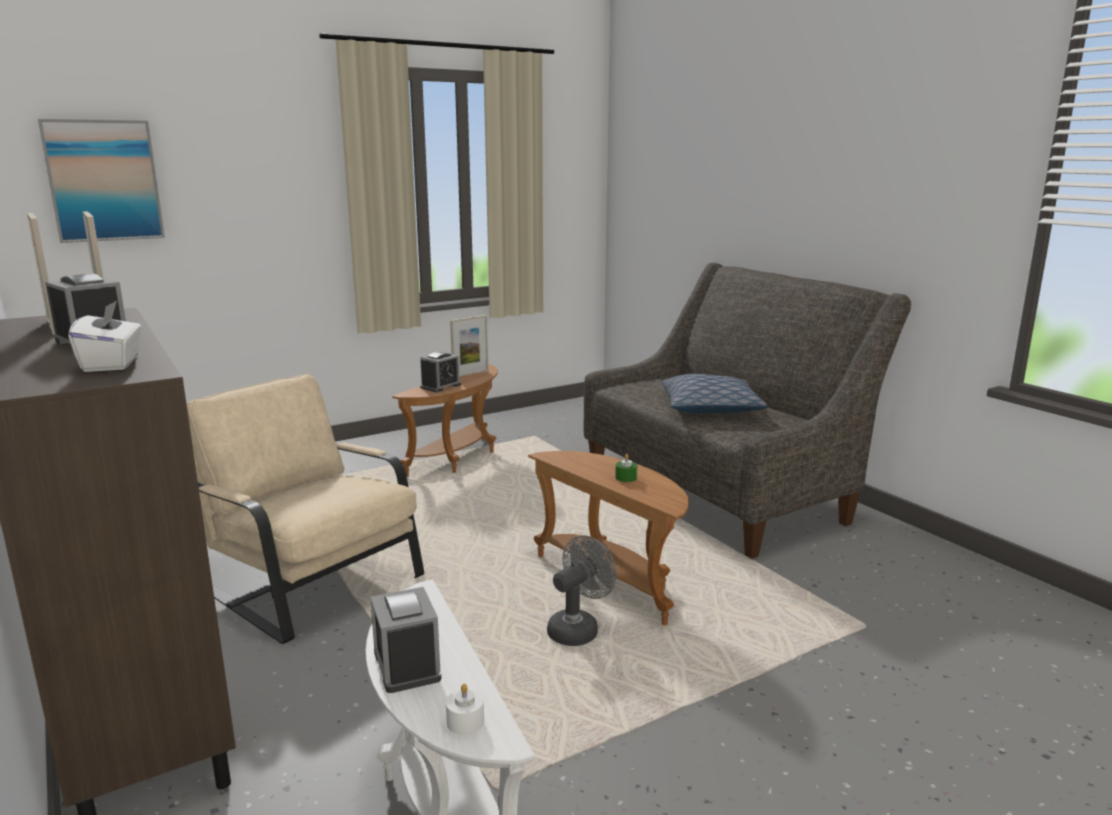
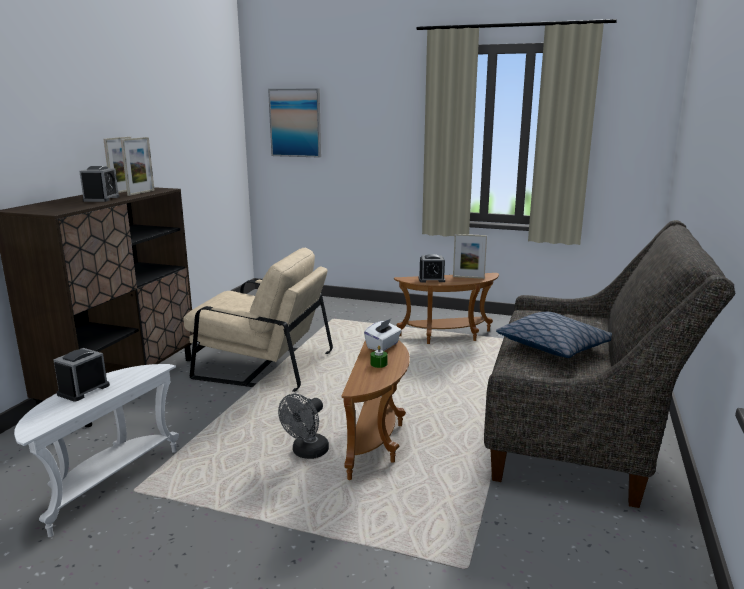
camera: 50 degrees right, 0 degrees up
white tissue box [68,300,141,372] -> white tissue box moved to [364,319,402,351]
beige armchair [187,373,424,644] -> beige armchair turned 105 degrees clockwise [184,248,333,392]
white candle [446,683,484,735] -> none
grey fan [547,535,617,646] -> grey fan turned 120 degrees clockwise [278,394,329,459]

